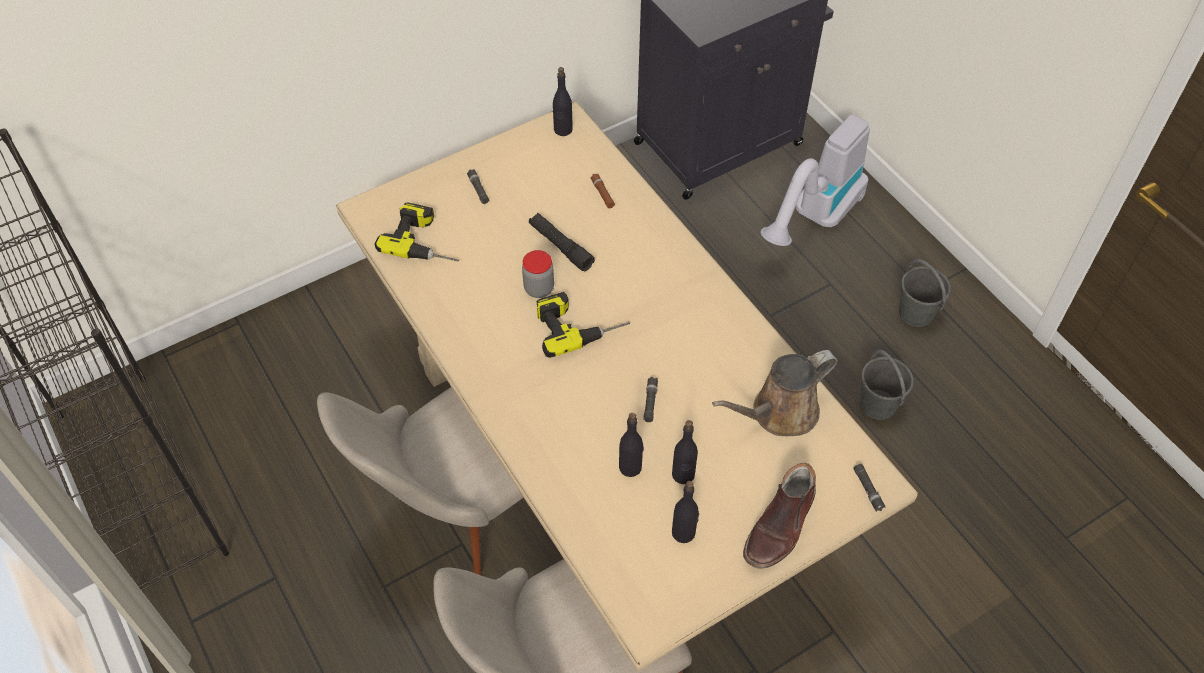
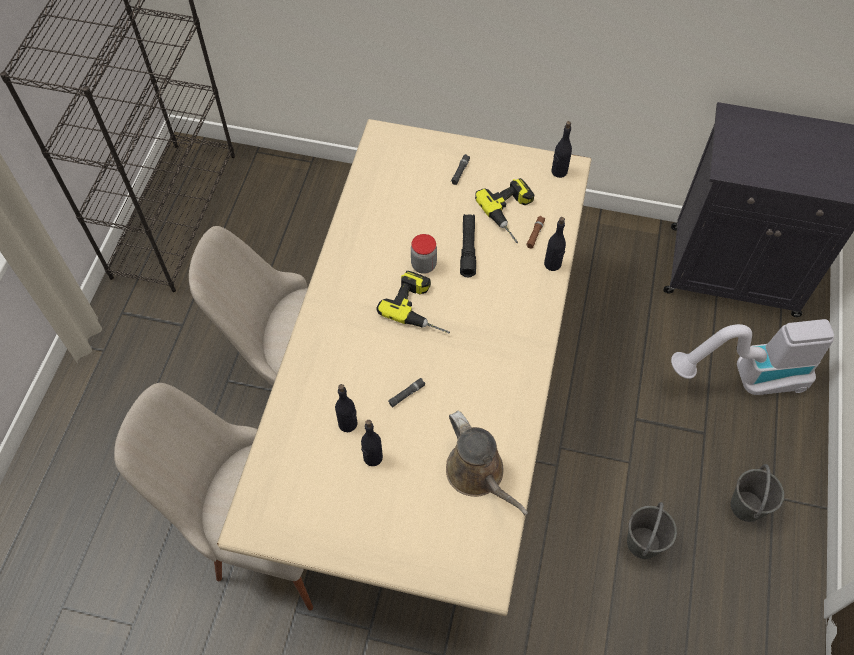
camera: 45 degrees right, 5 degrees up
power drill [374,203,459,262] -> power drill moved to [475,178,535,243]
black bottle [672,481,699,543] -> black bottle moved to [544,217,566,271]
brown watering can [712,350,837,436] -> brown watering can turned 135 degrees counterclockwise [446,411,528,515]
brown boot [743,463,816,569] -> none
black flashlight [853,464,885,512] -> none

